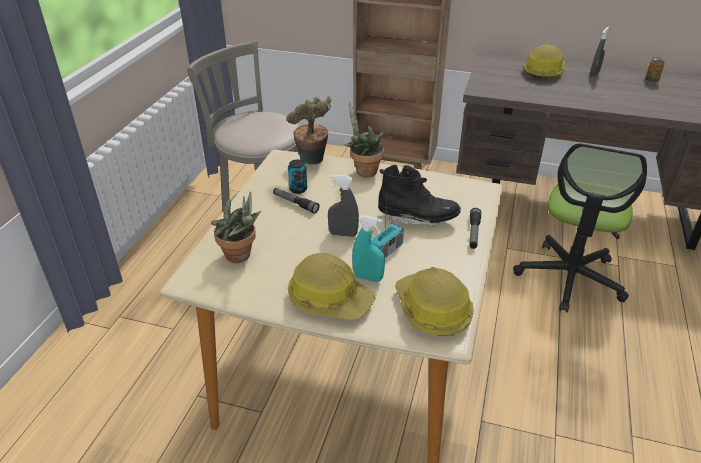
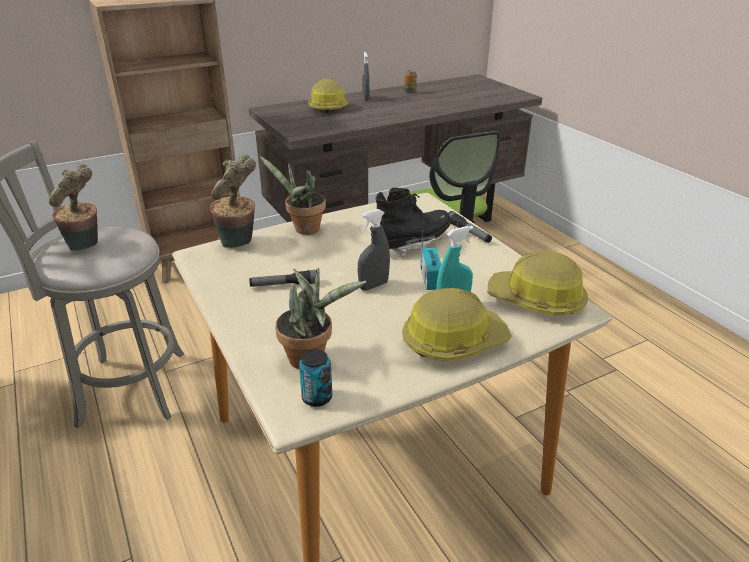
camera: 45 degrees left, 5 degrees down
can [288,159,307,194] -> can moved to [299,349,332,407]
none -> potted plant [49,163,98,251]

